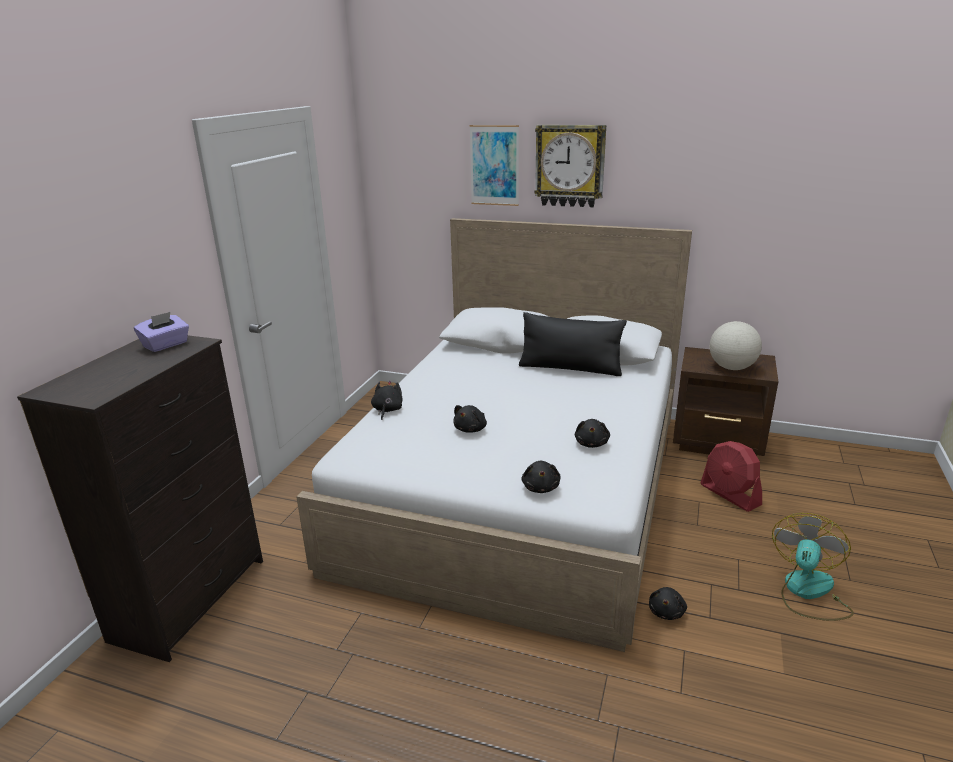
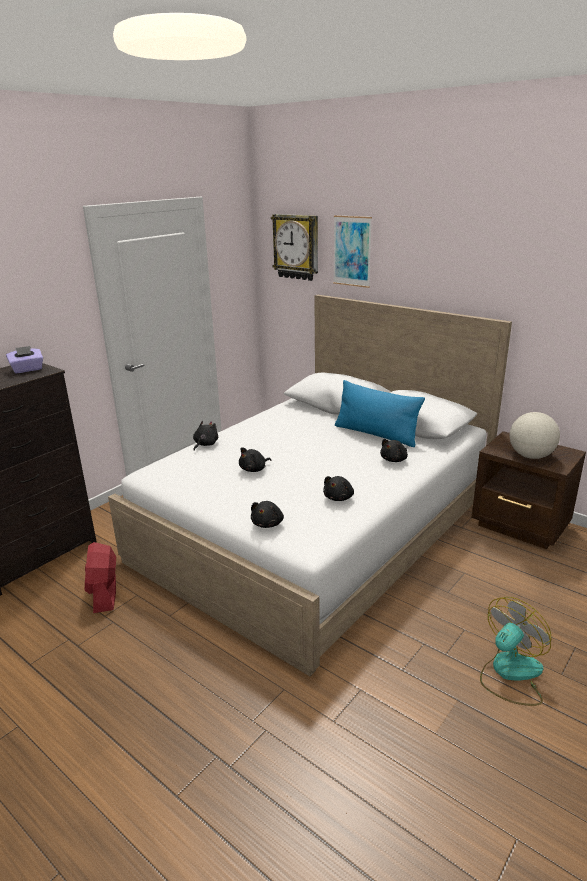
camera: 20 degrees right, 0 degrees up
black pillow [519,312,627,376] -> blue pillow [335,380,425,447]
wall clock [534,125,606,207] -> wall clock moved to [271,214,318,281]
black plush toy [649,587,687,620] -> black plush toy moved to [380,439,408,462]
red fan [700,441,762,512] -> red fan moved to [84,542,116,613]

